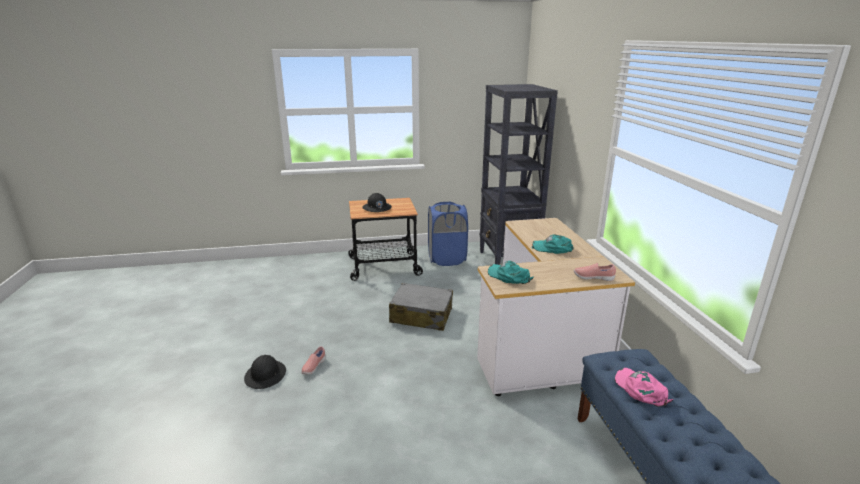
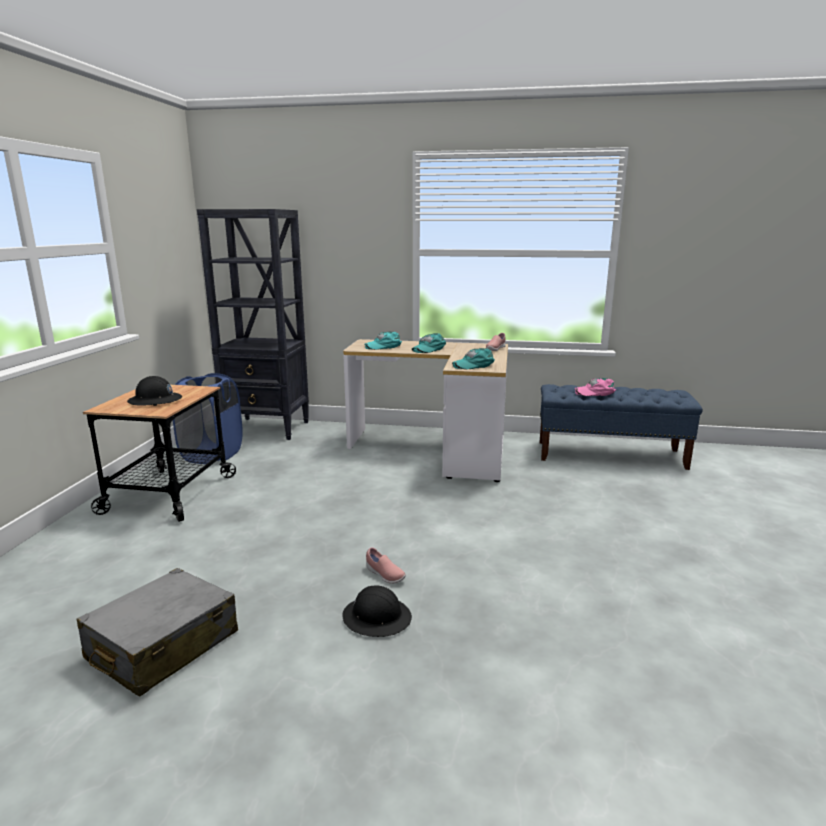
camera: 70 degrees left, 5 degrees down
grey suitcase [389,282,453,331] -> grey suitcase moved to [77,568,238,697]
none -> turquoise cap [365,332,402,350]

